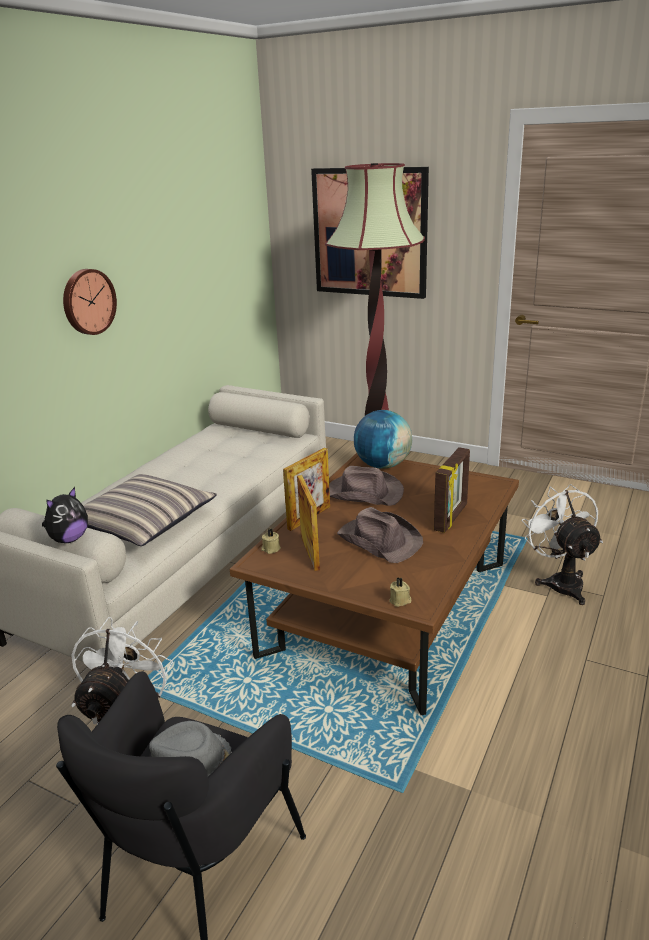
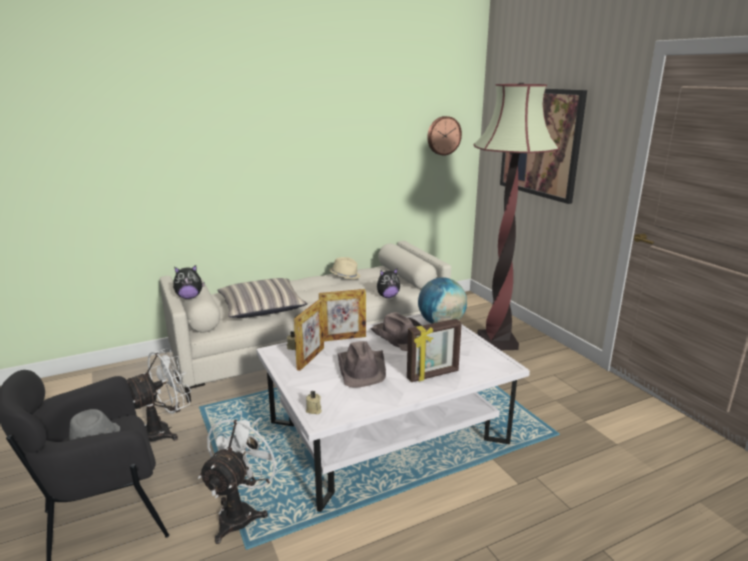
camera: 35 degrees right, 5 degrees down
wall clock [63,269,117,335] -> wall clock moved to [427,116,462,156]
brown coffee table [230,453,519,715] -> white coffee table [256,313,530,512]
white fan [522,484,603,605] -> white fan moved to [198,411,284,544]
none -> beige hat [329,257,361,279]
none -> plush toy [377,269,400,298]

